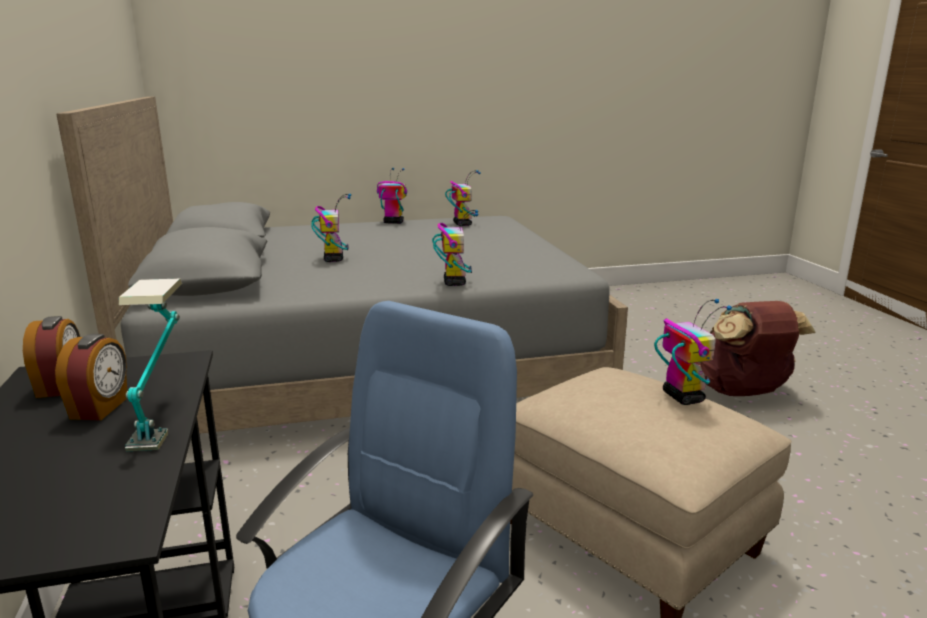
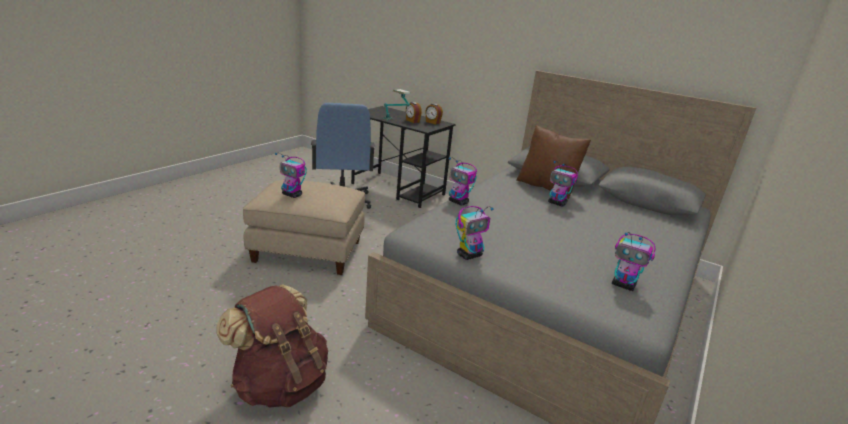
camera: 135 degrees right, 5 degrees up
toy robot [377,168,407,224] -> toy robot moved to [456,206,494,260]
none -> brown pillow [516,125,591,199]

